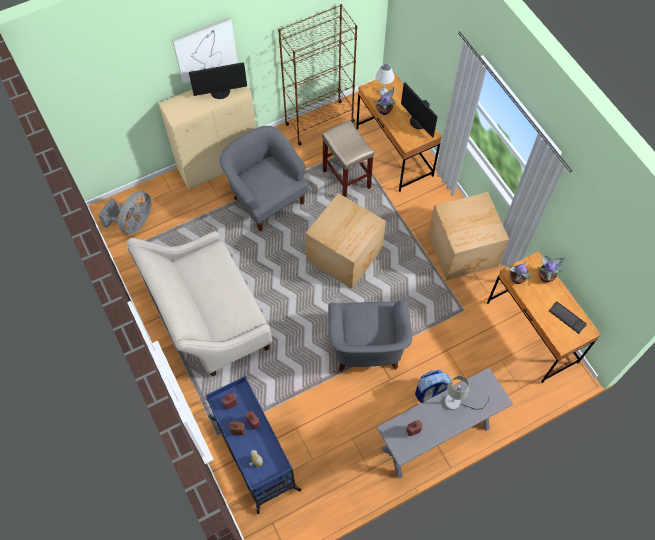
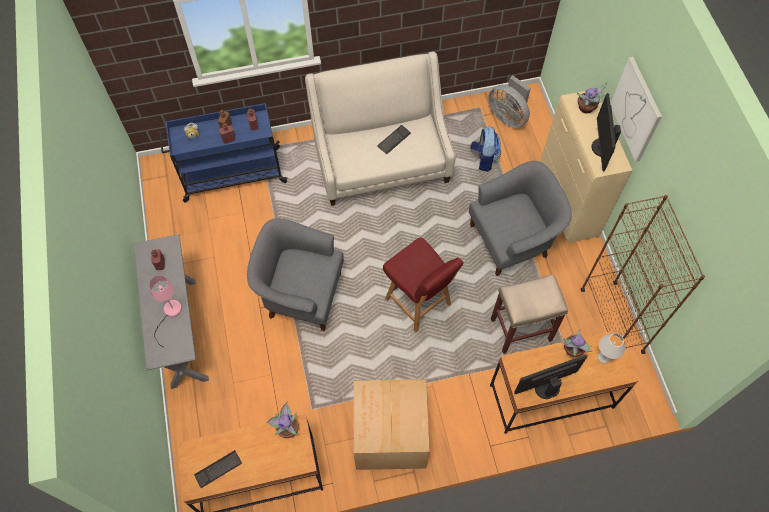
camera: 105 degrees right, 0 degrees up
cardboard box [305,193,386,289] -> red chair [383,237,464,332]
backpack [415,370,451,403] -> backpack moved to [471,127,501,172]
grey table lamp [444,376,489,410] -> pink table lamp [149,275,182,347]
potted plant [538,255,565,283] -> potted plant moved to [577,83,607,114]
none -> keyboard [377,125,411,155]

